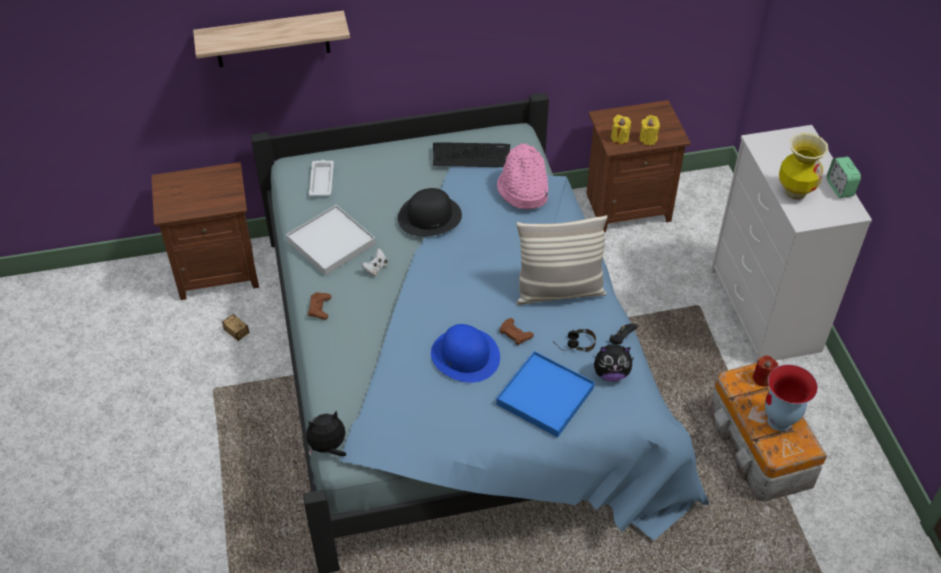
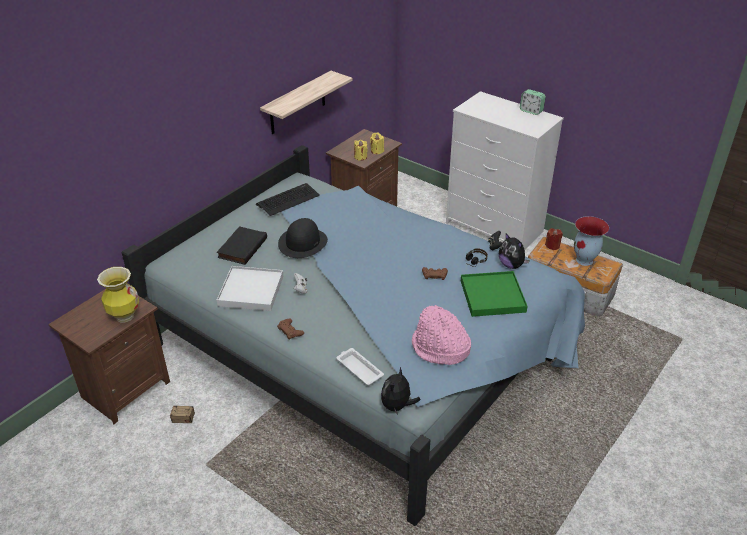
camera: 40 degrees left, 10 degrees down
shelf [193,11,350,67] -> shelf moved to [260,71,353,134]
white tray [309,160,334,196] -> white tray moved to [336,348,384,385]
blue hat [431,324,500,383] -> none
blue tray [496,351,595,438] -> green tray [461,271,528,317]
pink hat [497,143,548,209] -> pink hat moved to [412,305,471,365]
pillow [516,215,608,305] -> none
plush toy [594,344,634,382] -> plush toy turned 90 degrees clockwise [499,233,530,269]
vase [779,133,829,200] -> vase moved to [97,267,139,322]
none -> black book [217,226,267,265]

